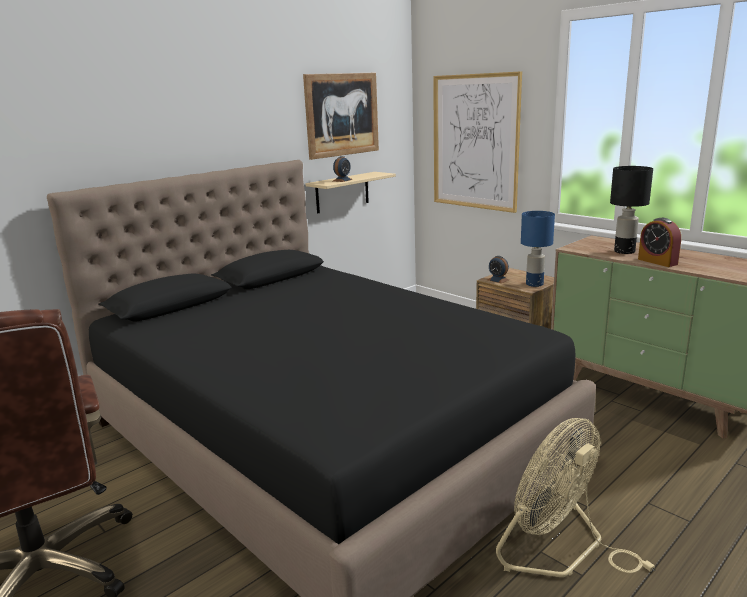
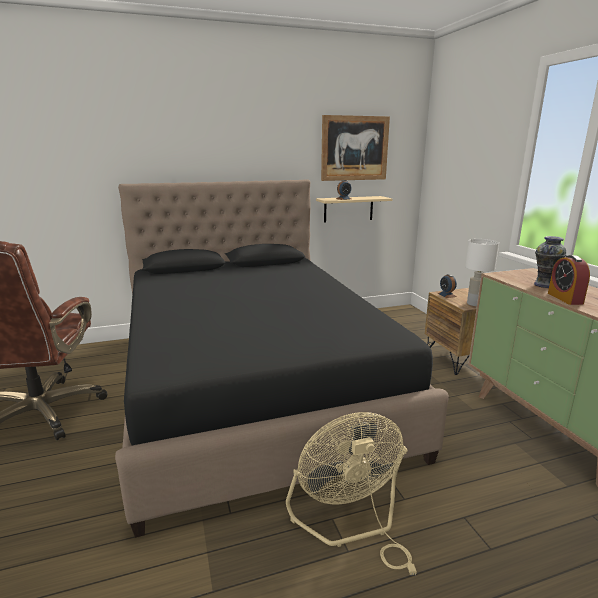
camera: 25 degrees right, 0 degrees up
picture [433,71,522,213] -> none
blue table lamp [521,211,555,287] -> white table lamp [465,239,499,306]
black table lamp [610,166,653,254] -> vase [534,236,567,288]

